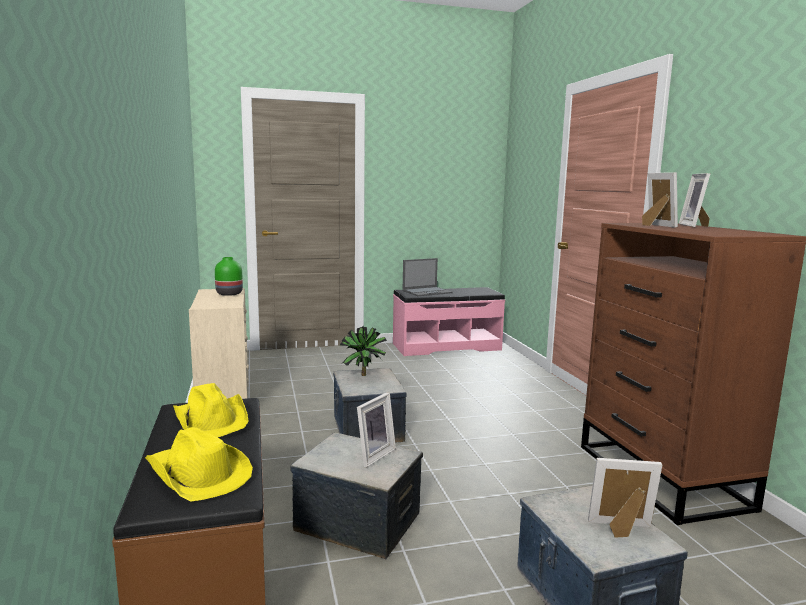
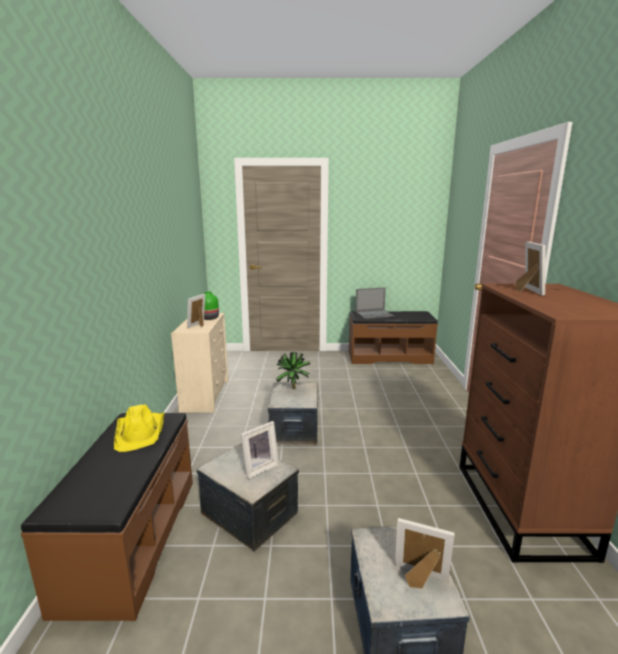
camera: 15 degrees right, 5 degrees up
yellow hat [145,427,253,502] -> none
pink bench [393,287,505,356] -> brown bench [349,311,438,364]
picture frame [679,173,710,227] -> picture frame moved to [187,294,205,328]

